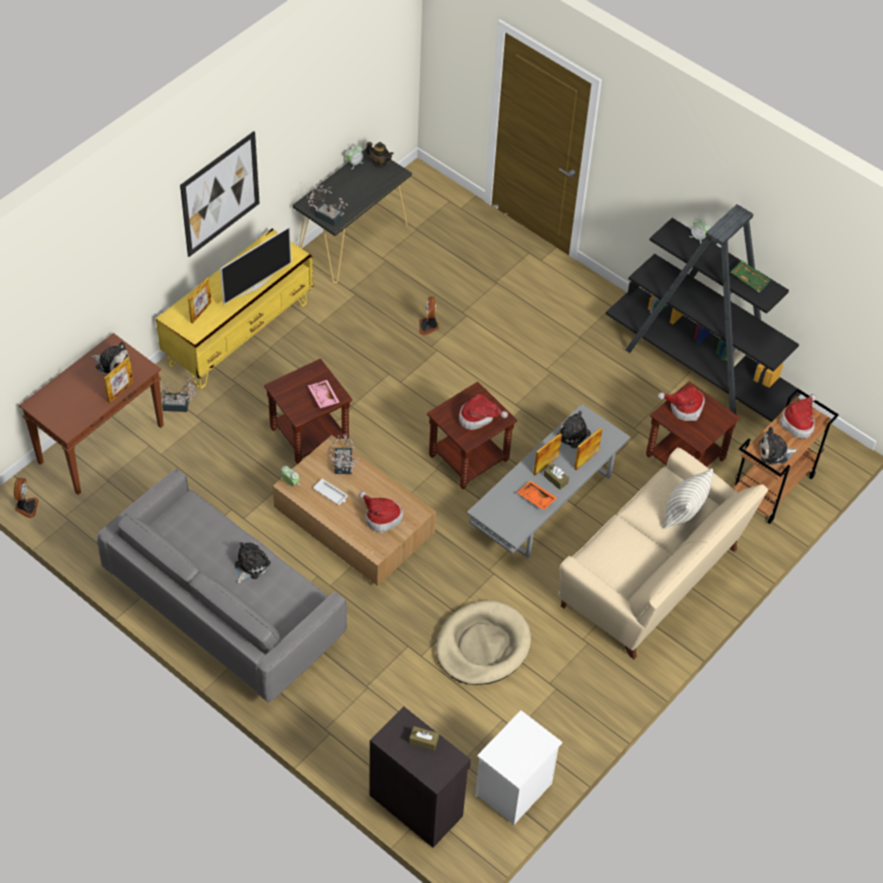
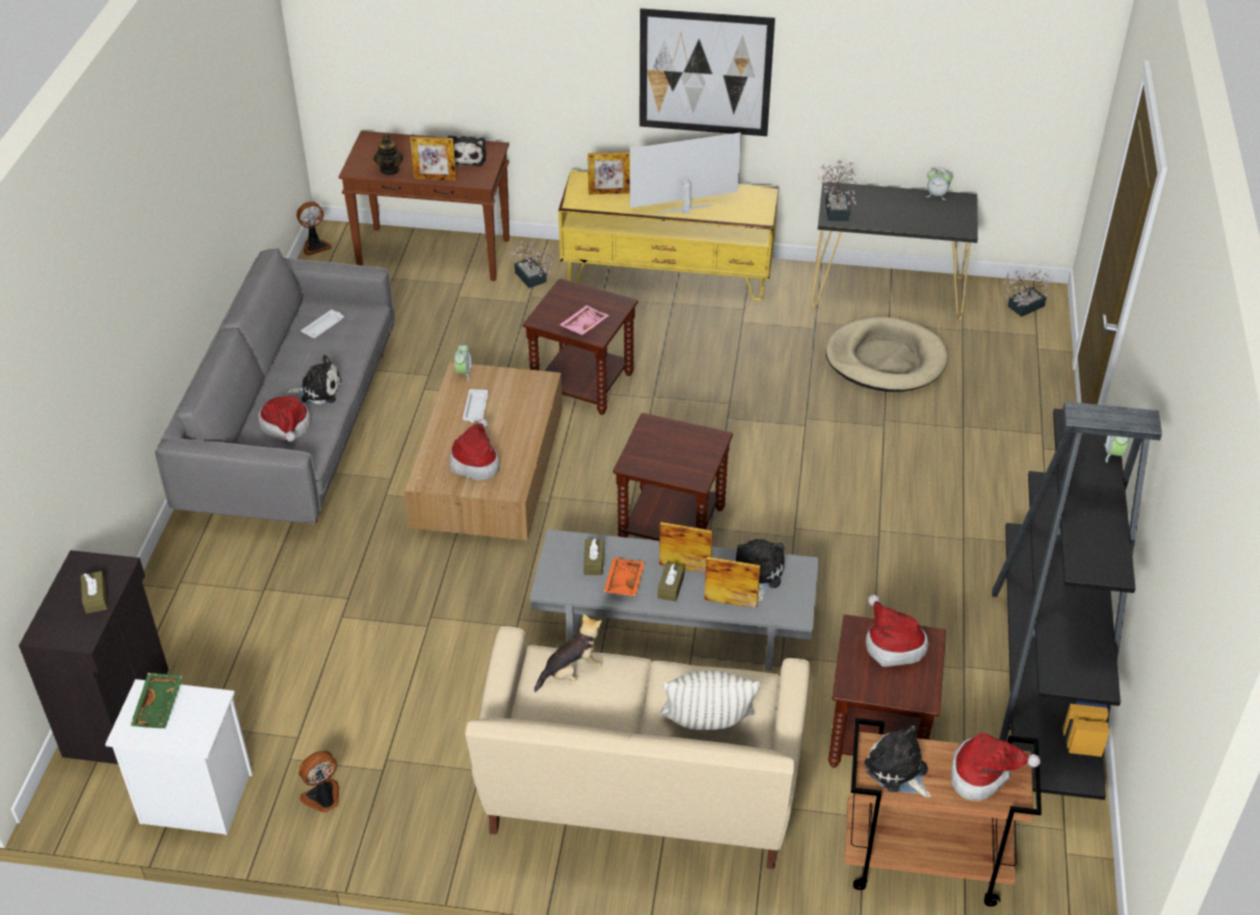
camera: 60 degrees right, 10 degrees down
television [220,226,291,304] -> television turned 150 degrees clockwise [630,132,741,214]
potted plant [329,434,359,474] -> potted plant moved to [1003,270,1050,317]
teapot [365,142,394,167] -> teapot moved to [374,134,403,175]
fan [419,297,439,335] -> fan moved to [299,751,339,813]
beige dog bed [436,600,531,685] -> beige dog bed moved to [826,317,948,392]
hat [459,394,508,430] -> hat moved to [258,396,311,442]
green tray [731,261,771,293] -> green tray moved to [130,673,183,728]
none -> white tray [301,310,344,338]
none -> plush toy [534,614,602,692]
none -> brown tissue box [584,538,604,575]

